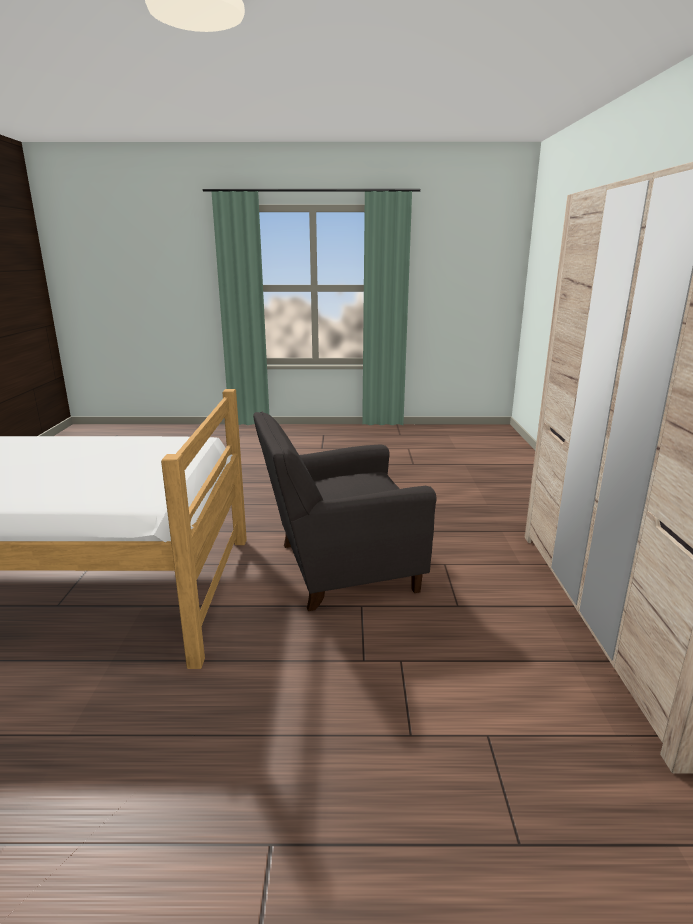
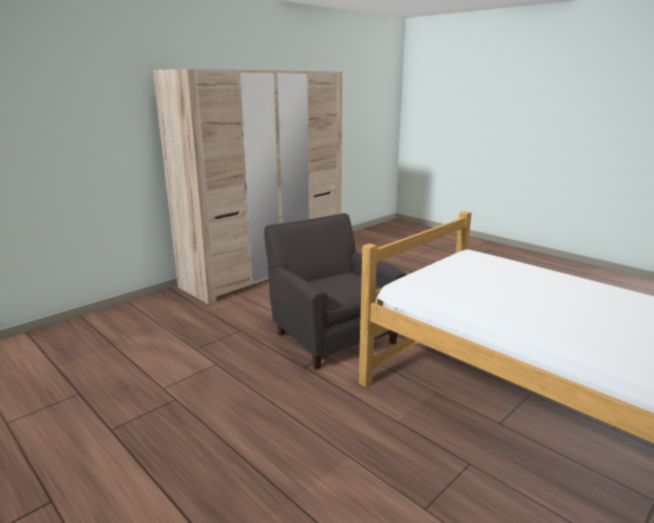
camera: 135 degrees left, 0 degrees up
grey armchair [253,412,437,611] -> grey armchair turned 150 degrees counterclockwise [264,213,406,370]

